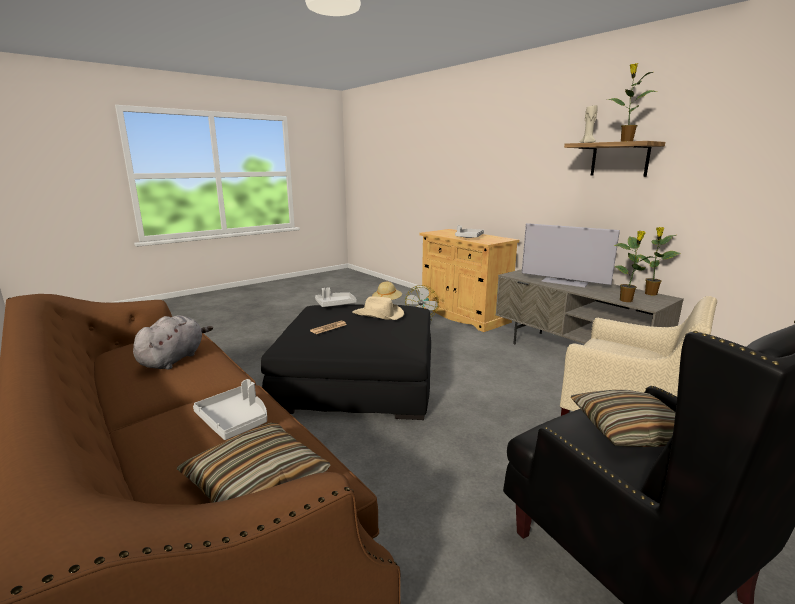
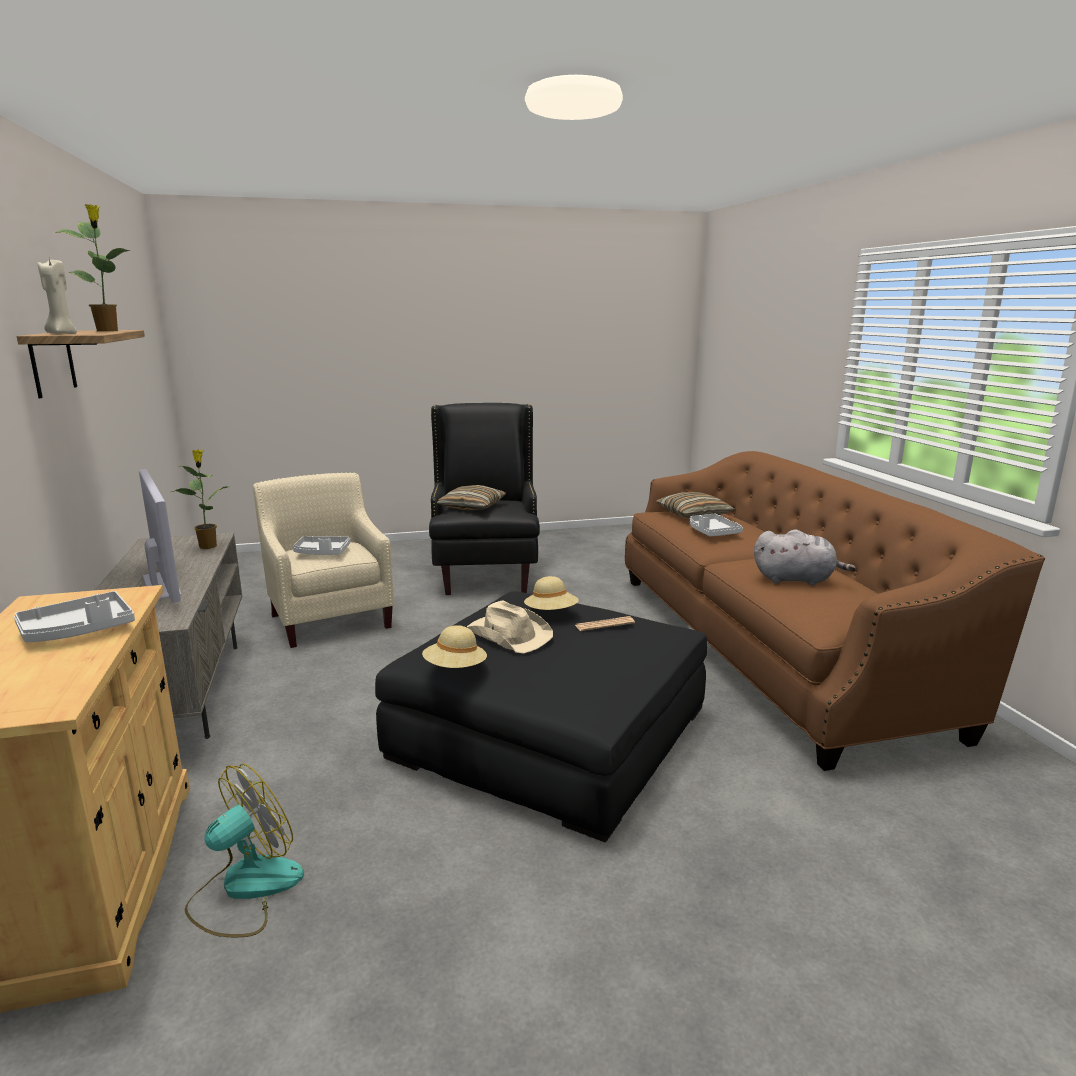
camera: 155 degrees left, 0 degrees up
grey plush toy [133,315,213,369] -> grey plush toy turned 120 degrees counterclockwise [754,529,856,586]
grey tray [315,287,357,307] -> grey tray moved to [293,536,351,555]
potted plant [636,227,681,295] -> none
none -> beige hat [524,576,579,610]

